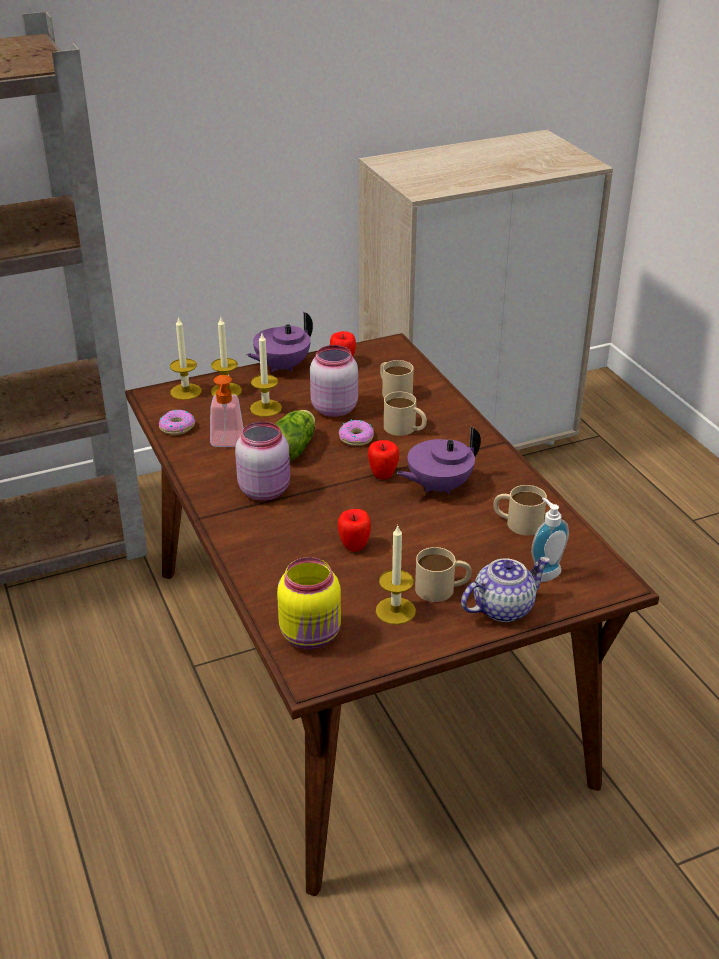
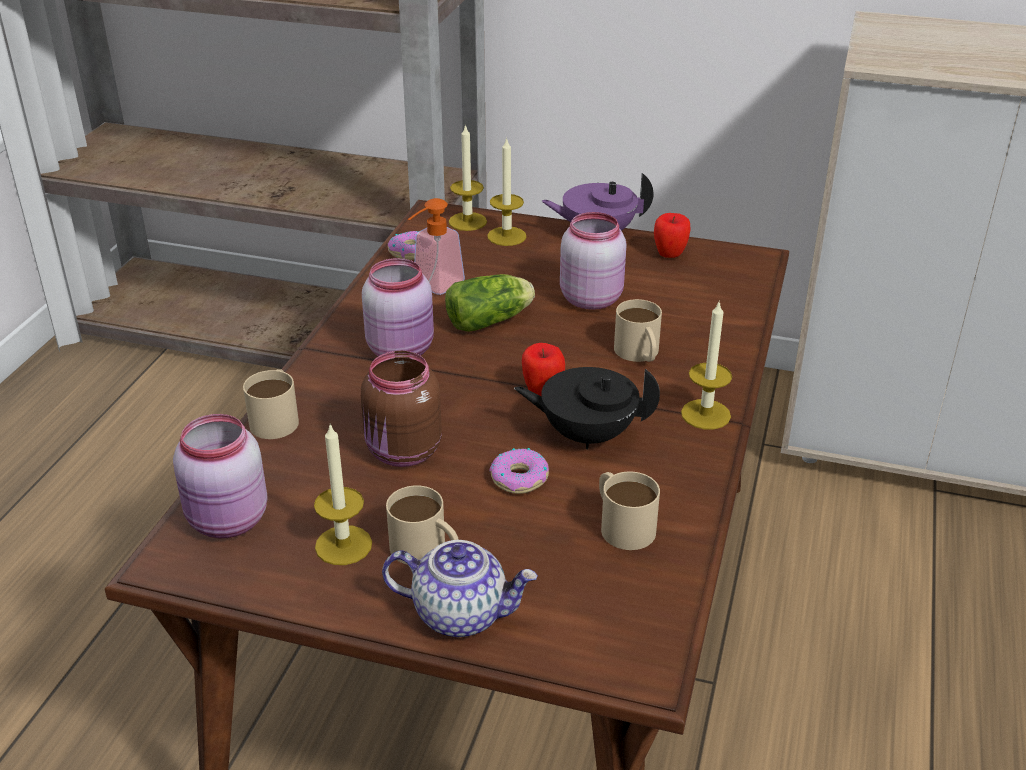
camera: 40 degrees right, 0 degrees up
candle [250,334,282,417] -> candle moved to [681,300,732,429]
yellow jar [277,557,341,649] -> pink jar [173,414,267,539]
apple [338,509,371,552] -> brown jar [361,351,442,467]
donut [339,420,374,446] -> donut moved to [489,448,549,494]
beige mug [380,360,414,398] -> beige mug moved to [243,369,299,439]
purple teapot [397,427,481,495] -> black teapot [514,367,660,449]
soap dispenser [531,497,569,582] -> none

